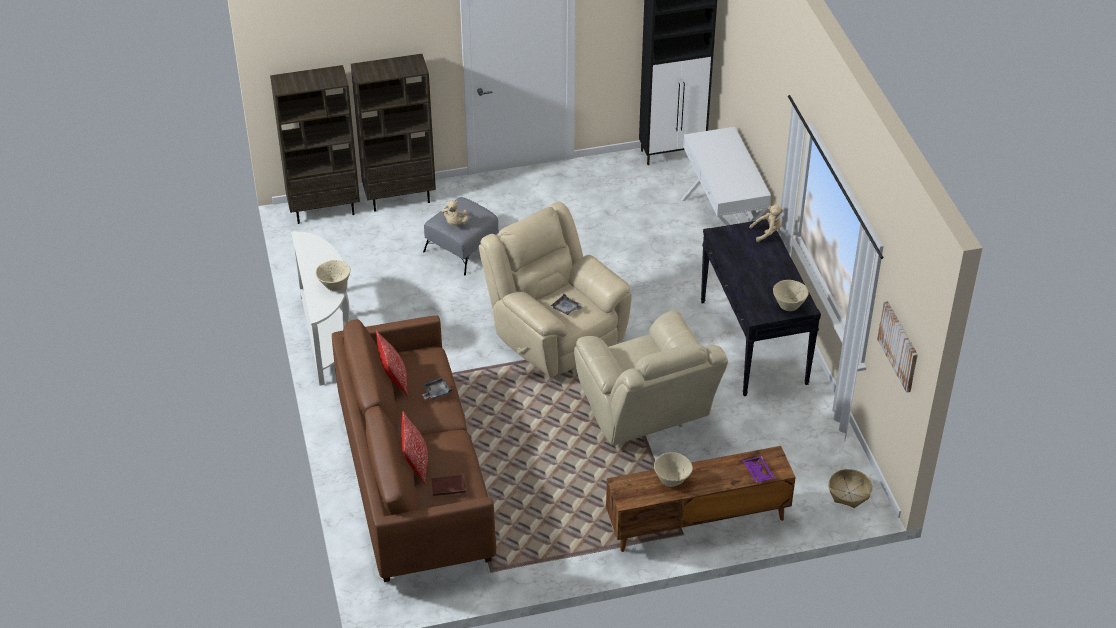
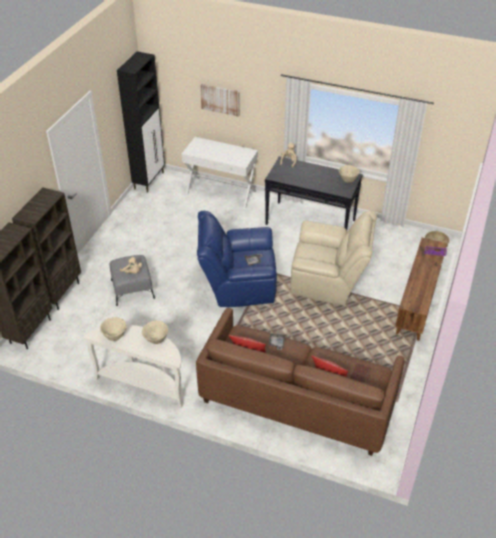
camera: 55 degrees left, 0 degrees up
beige armchair [479,202,632,378] -> blue armchair [197,211,277,307]
beige bowl [654,452,693,487] -> beige bowl moved to [100,317,127,341]
picture [877,301,918,393] -> picture moved to [200,84,240,117]

